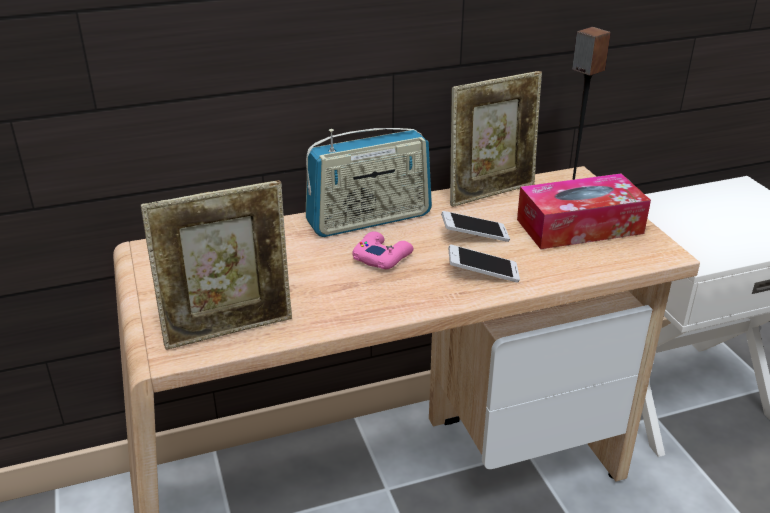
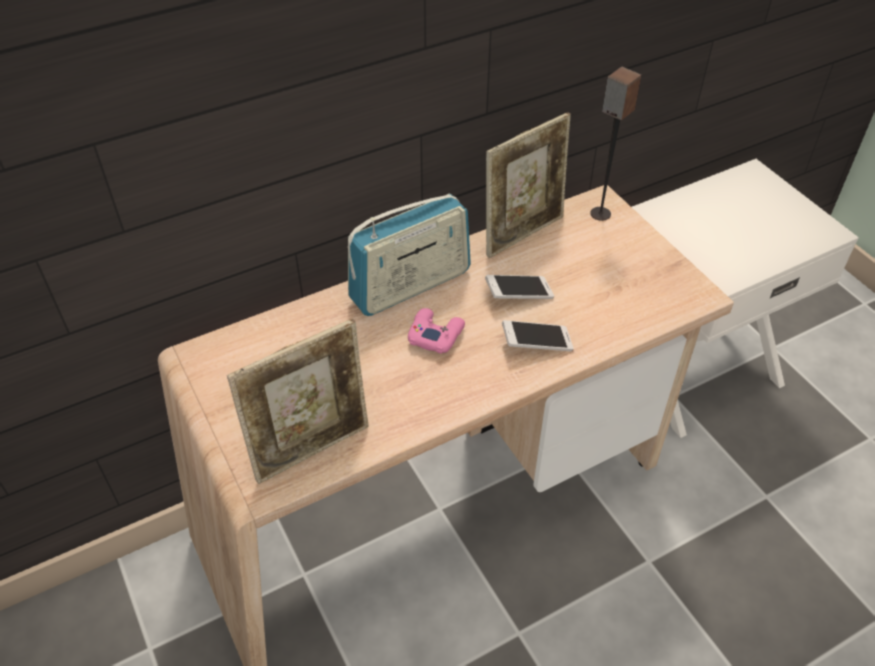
camera: 10 degrees left, 15 degrees up
tissue box [517,173,651,249] -> none

